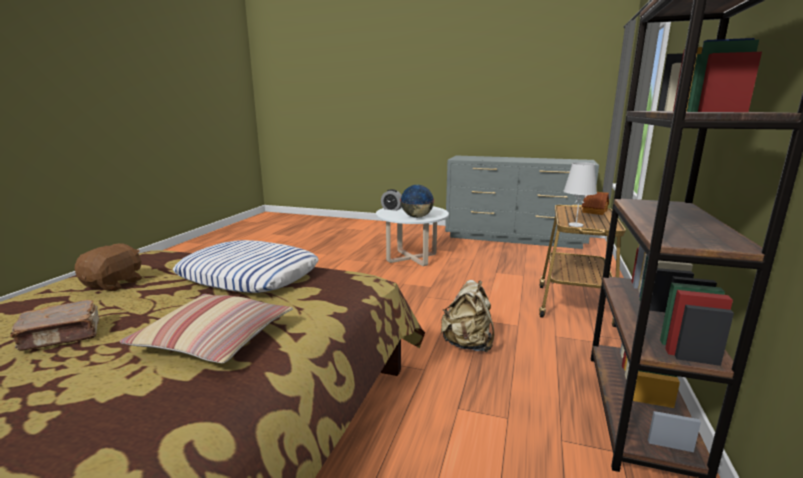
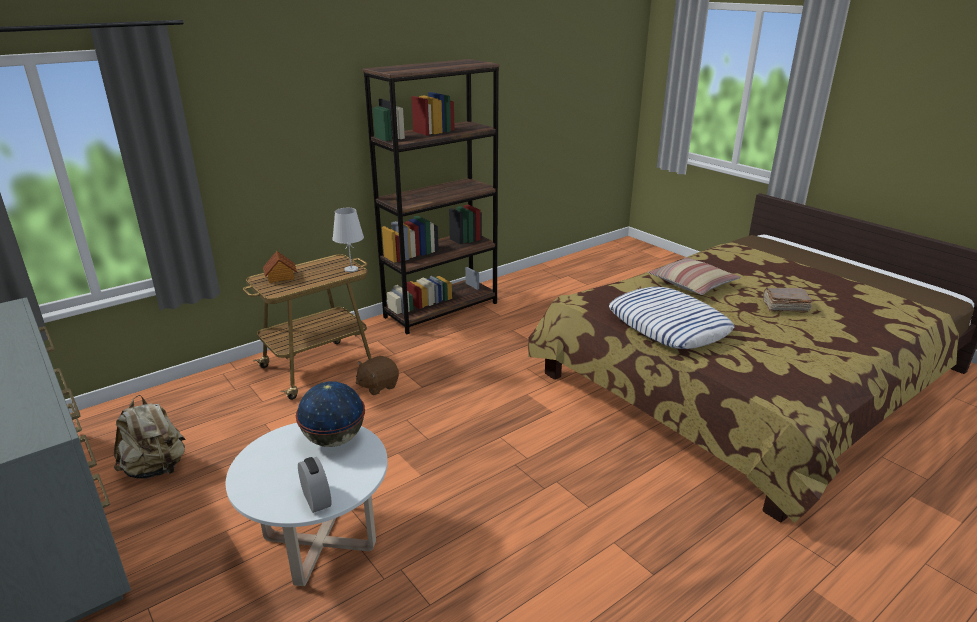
camera: 145 degrees left, 10 degrees up
brown plush toy [75,243,142,291] -> brown plush toy moved to [356,356,399,395]
beige backpack [441,280,494,352] -> beige backpack moved to [114,395,185,479]

